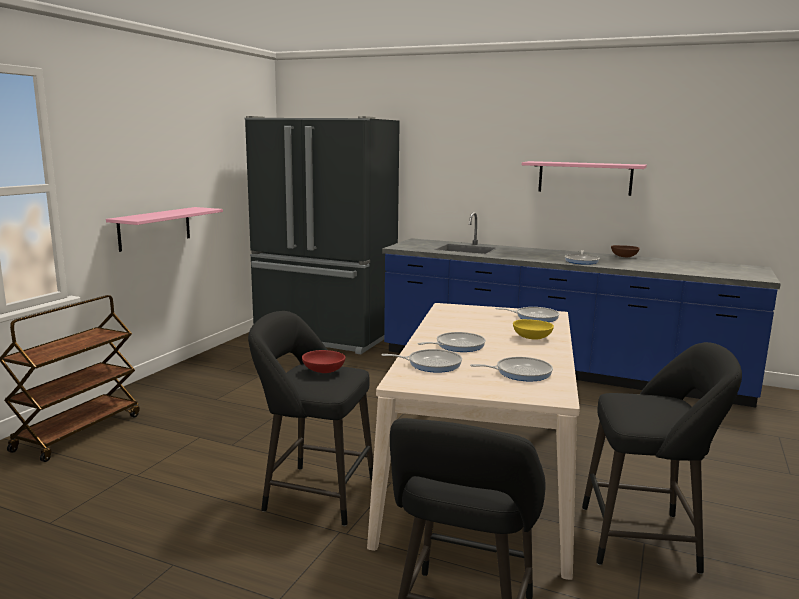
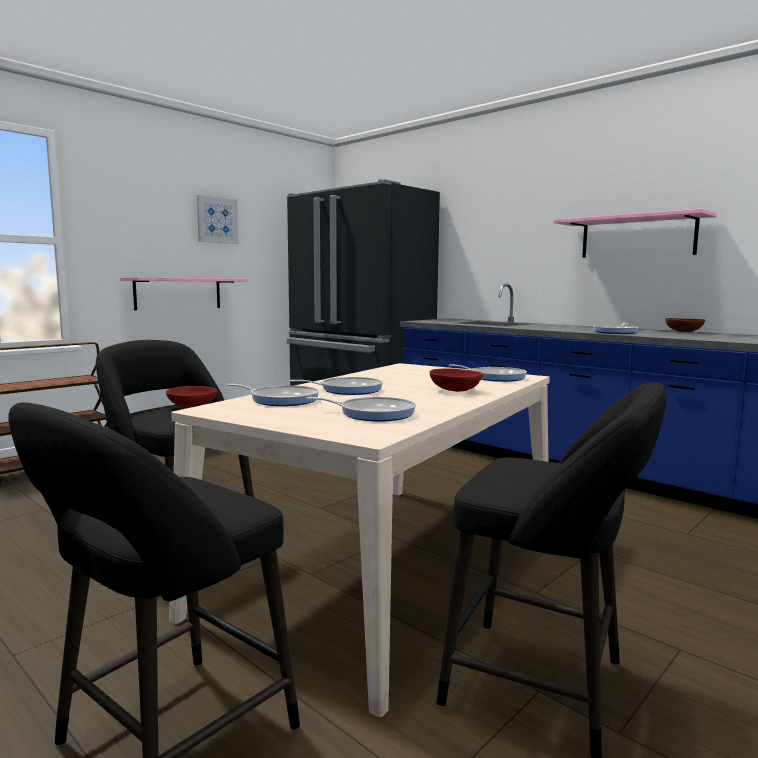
camera: 20 degrees right, 5 degrees down
yellow bowl [513,319,554,340] -> red bowl [429,368,483,392]
none -> picture [197,195,239,244]

